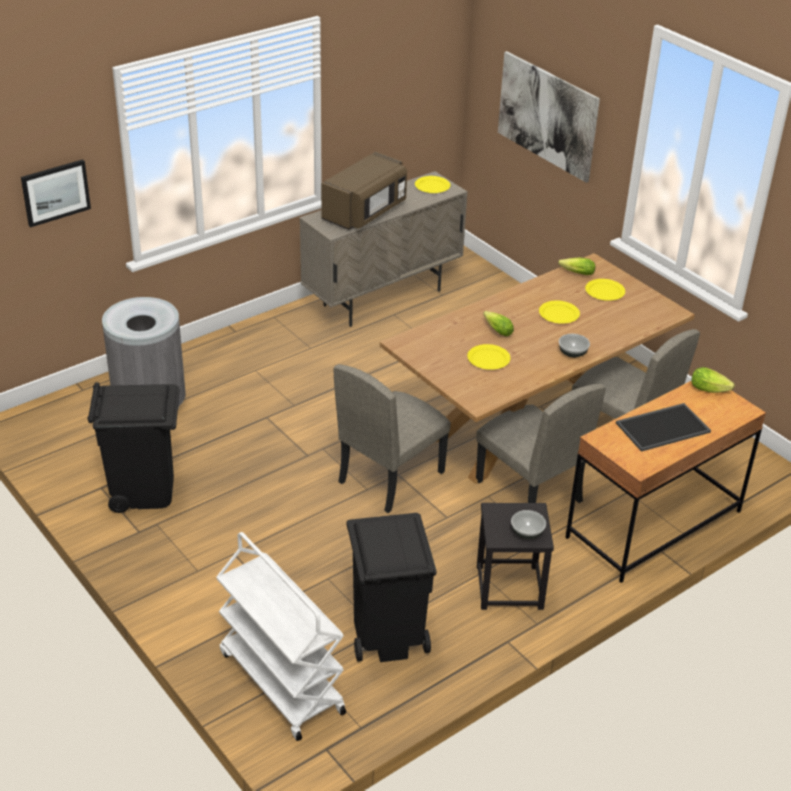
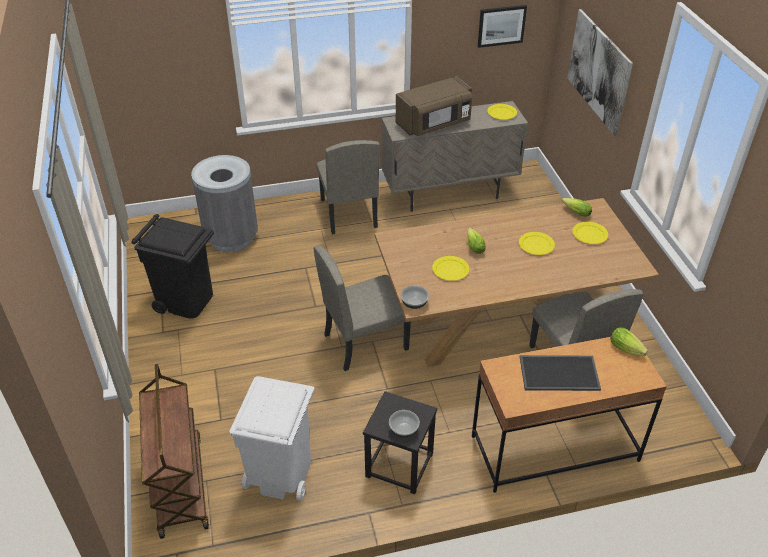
camera: 25 degrees right, 5 degrees up
picture [21,159,91,227] -> picture moved to [478,5,527,48]
white cart [216,532,346,741] -> brown cart [139,364,209,539]
black trash can [347,513,437,662] -> white trash can [230,376,315,501]
beige chair [476,384,606,503] -> beige chair moved to [317,140,380,235]
bowl [559,334,590,358] -> bowl moved to [401,285,429,309]

